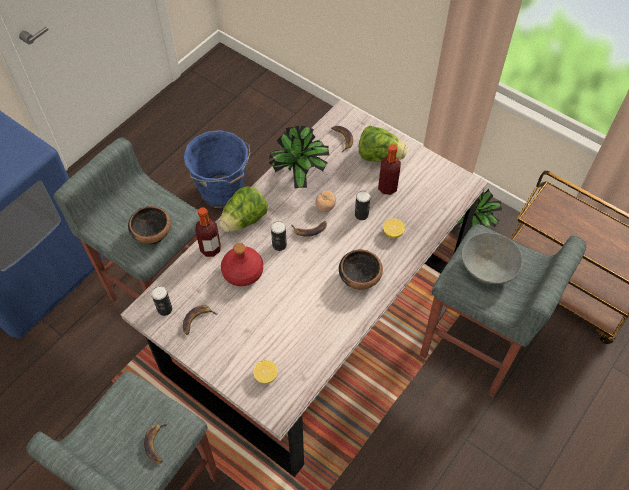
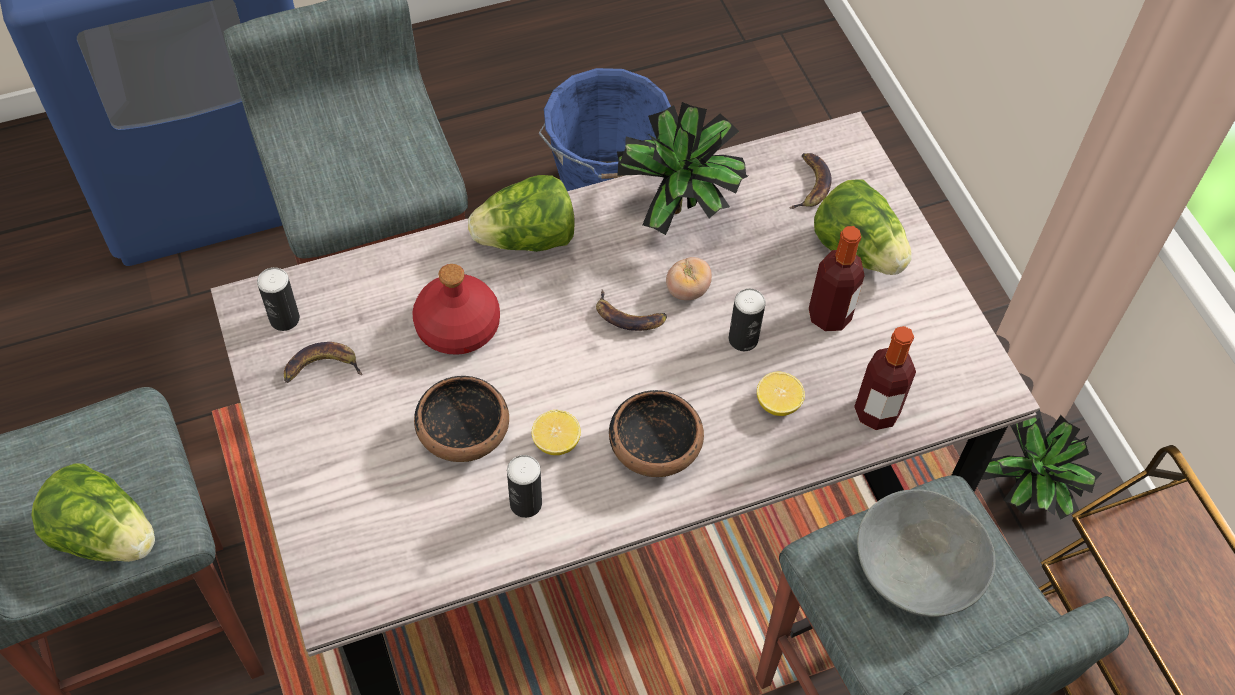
camera: 30 degrees right, 0 degrees up
bowl [128,206,171,245] -> bowl moved to [414,376,509,462]
banana [144,423,169,463] -> lettuce [31,463,155,562]
bottle [195,207,221,257] -> bottle moved to [854,326,916,430]
lemon [253,360,278,384] -> lemon moved to [532,410,581,455]
can [271,221,287,251] -> can moved to [507,455,542,518]

